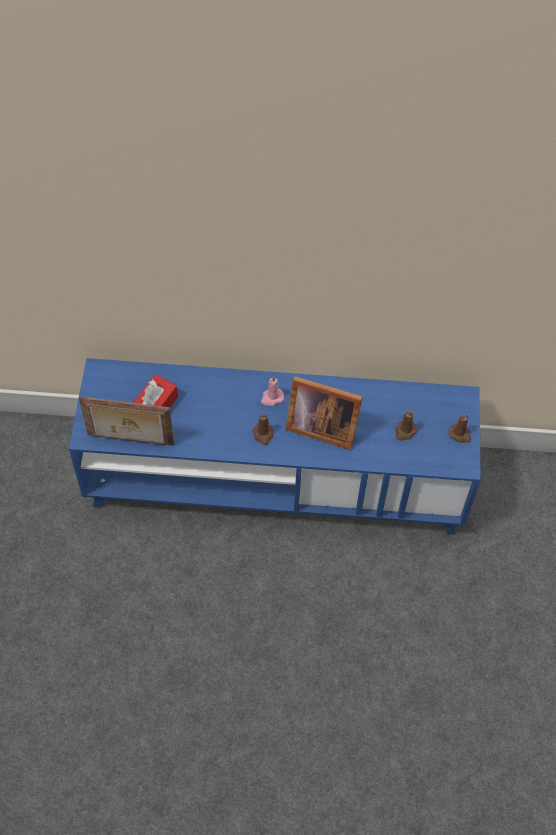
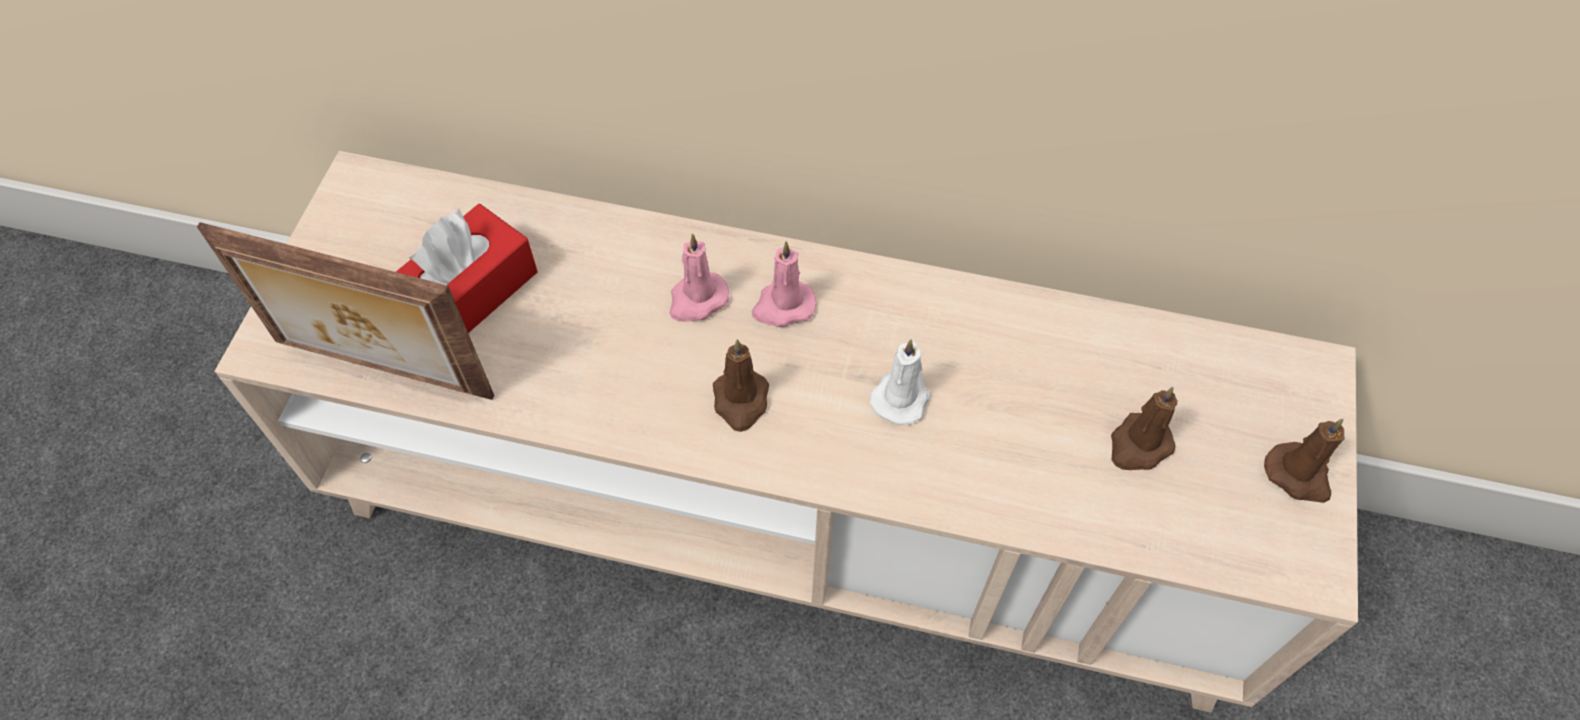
camera: 10 degrees right, 0 degrees up
blue tv stand [69,358,481,535] -> beige tv stand [214,151,1358,713]
picture frame [285,376,363,450] -> white candle [870,339,931,425]
none -> pink candle [669,234,729,322]

